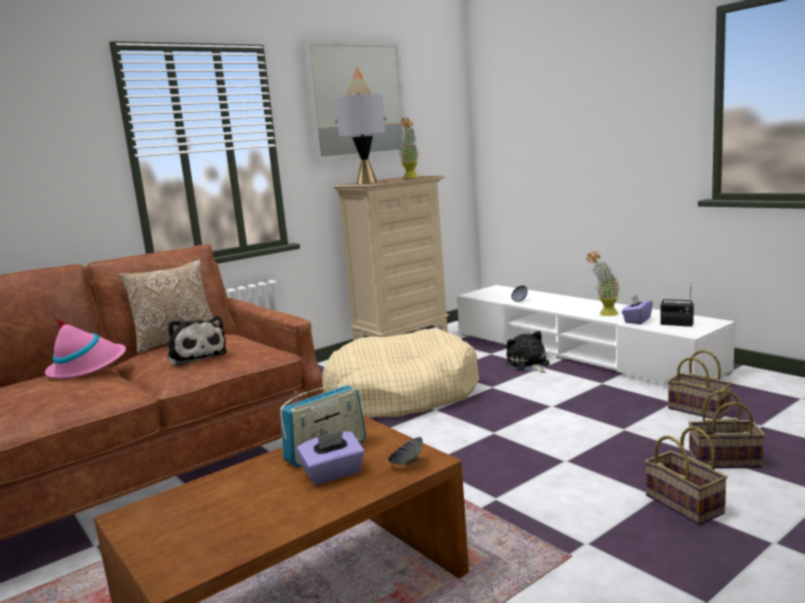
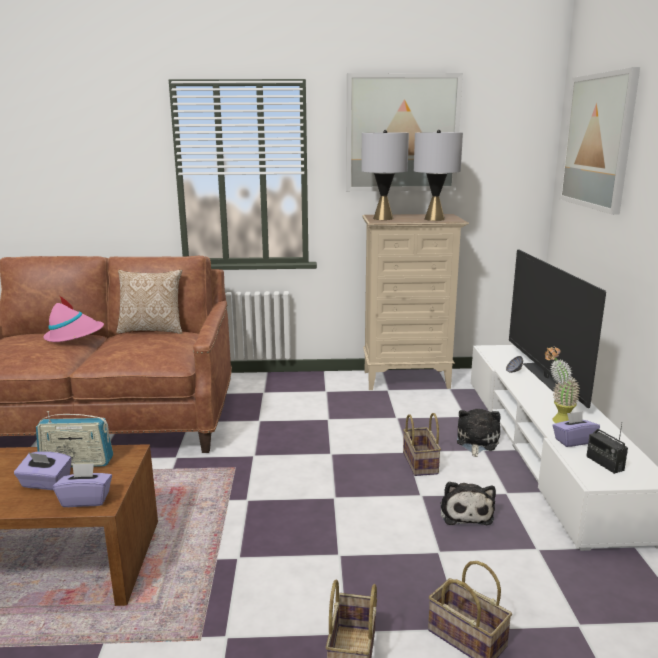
camera: 35 degrees right, 5 degrees up
plush toy [167,316,228,366] -> plush toy moved to [440,482,496,525]
beige dog bed [322,329,479,417] -> none
bowl [388,437,423,465] -> purple tissue box [53,463,112,507]
potted plant [399,118,419,179] -> grey table lamp [414,130,463,221]
basket [667,350,732,420] -> basket moved to [403,413,441,476]
none -> television [509,249,606,408]
none -> picture [559,67,640,215]

